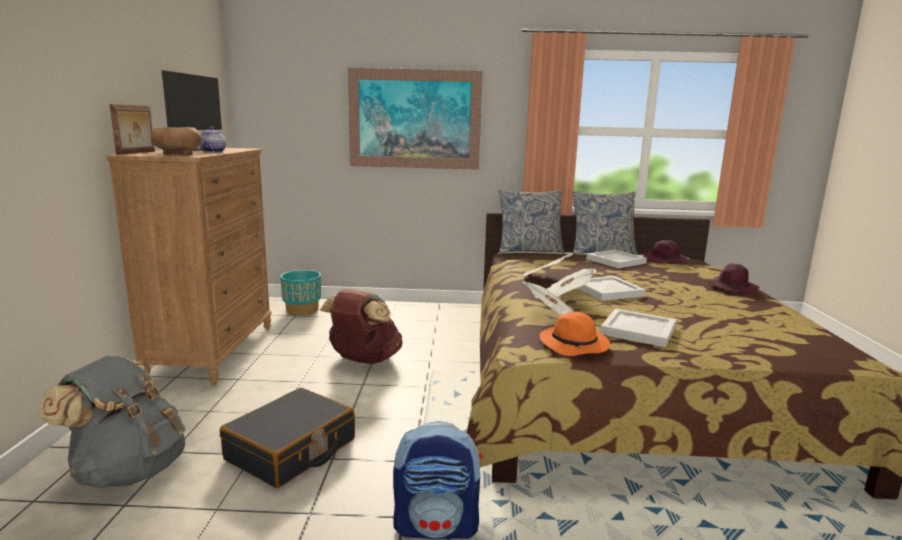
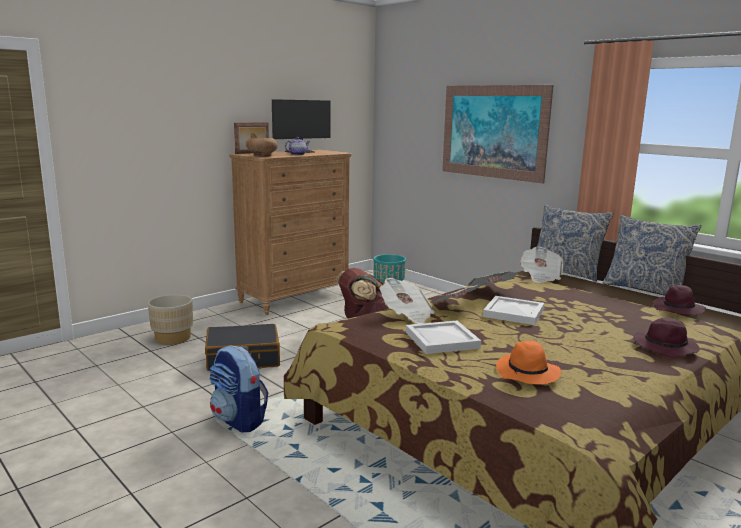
camera: 45 degrees right, 0 degrees up
grey backpack [38,356,185,488] -> beige planter [148,294,193,345]
orange hat [540,312,610,356] -> orange hat moved to [496,341,561,385]
white tray [587,249,647,268] -> none
none -> newspaper [520,247,564,283]

